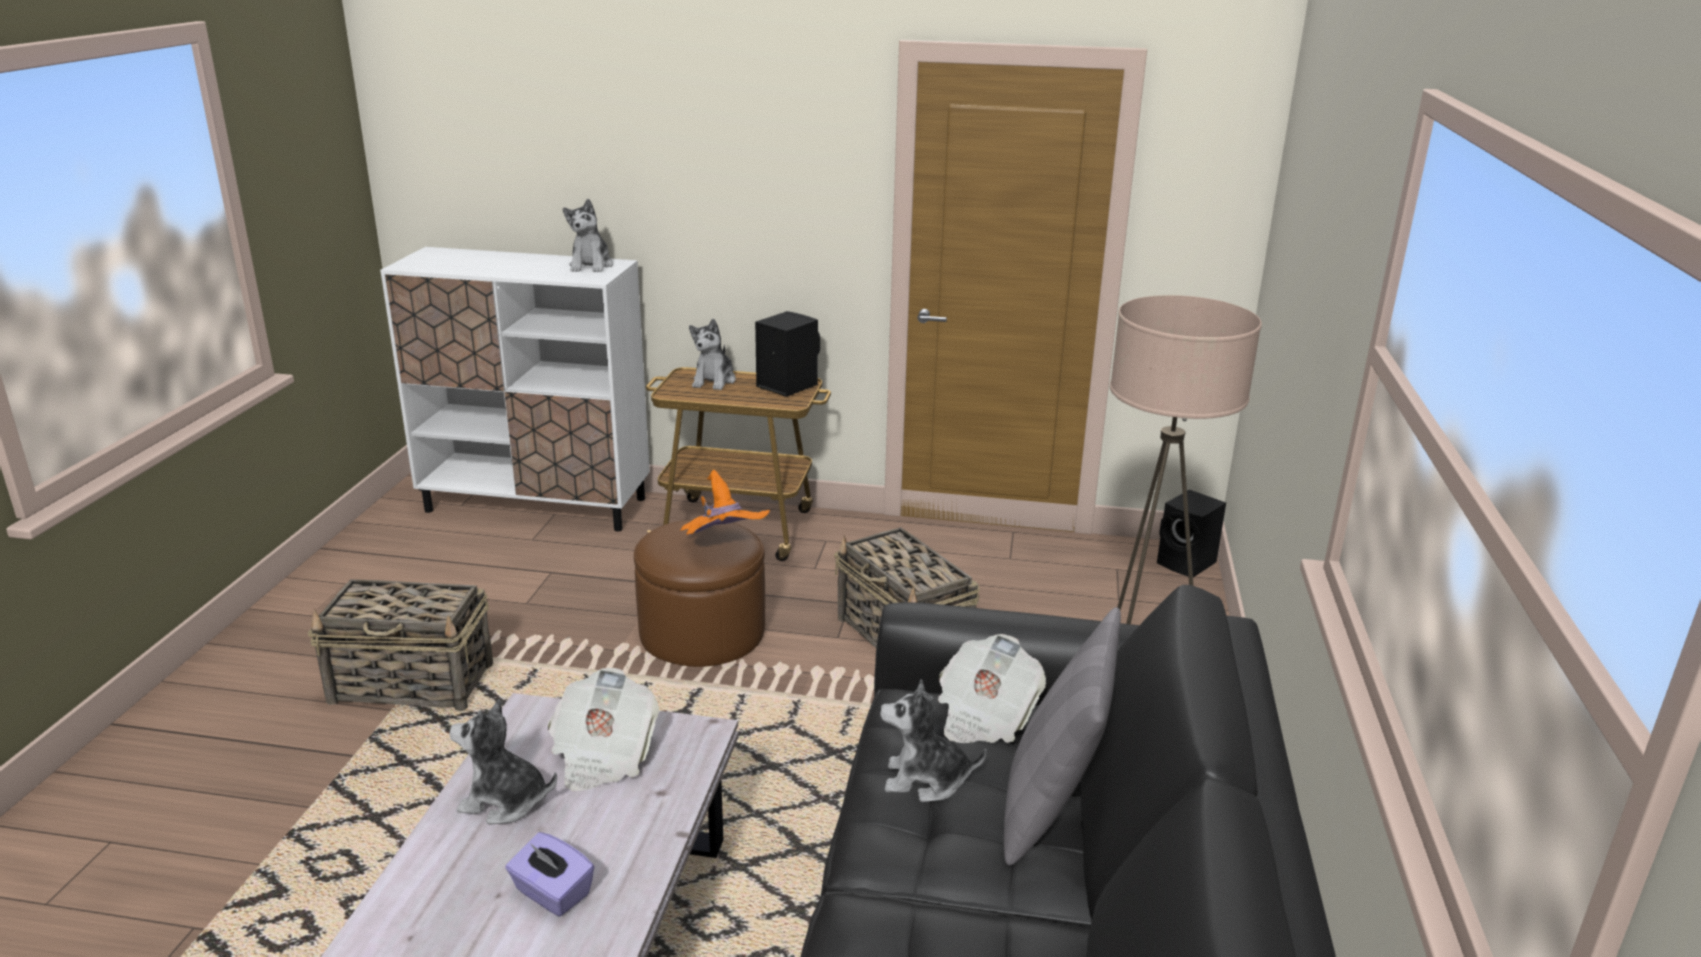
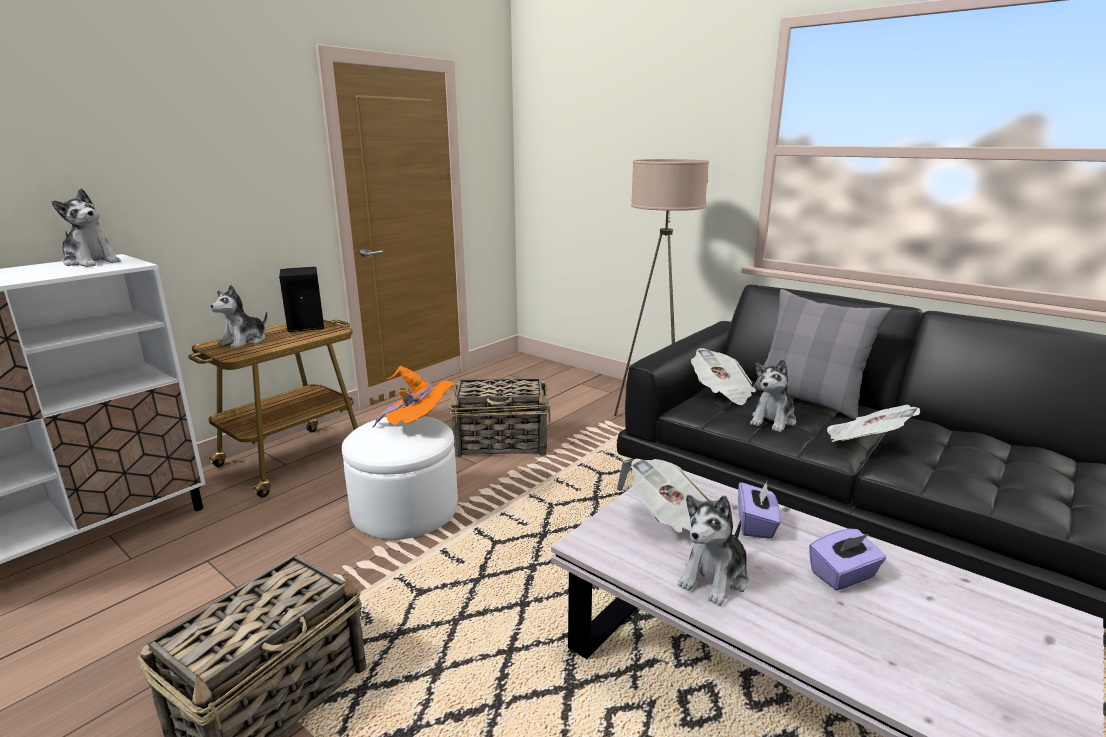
camera: 60 degrees left, 5 degrees down
brown ottoman [634,519,765,667] -> white ottoman [342,416,458,540]
plush toy [689,319,736,390] -> plush toy turned 75 degrees clockwise [210,285,267,349]
black speaker [1157,489,1226,578] -> none
none -> purple tissue box [738,481,781,539]
none -> newspaper [827,405,920,442]

